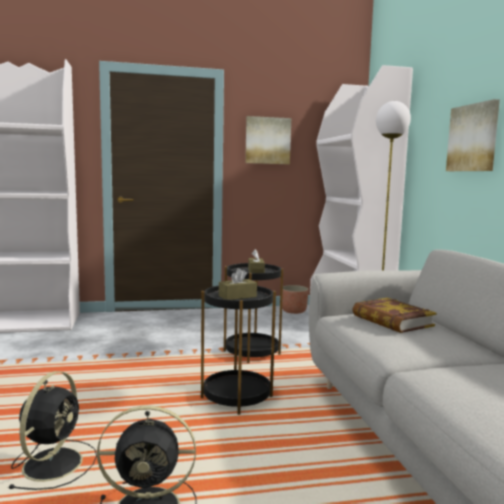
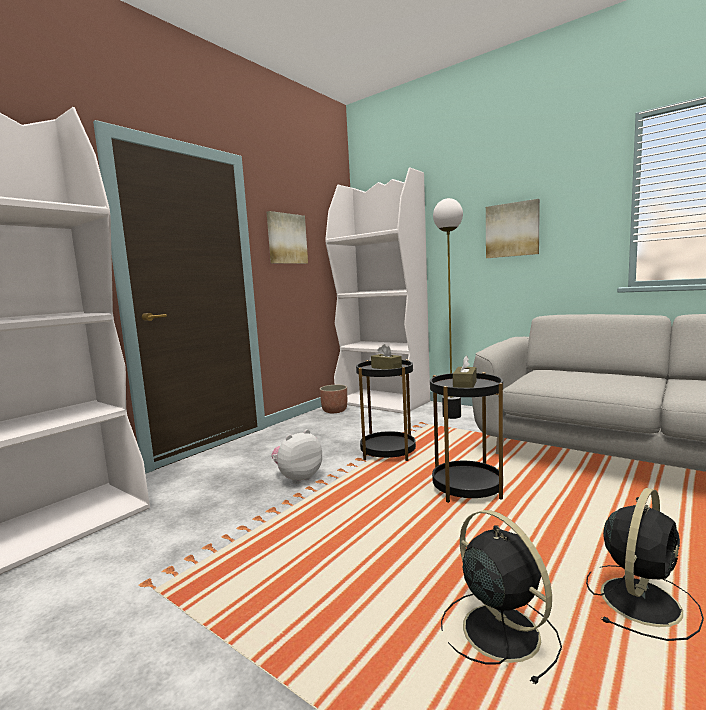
camera: 40 degrees left, 0 degrees up
book [352,298,437,333] -> none
none -> plush toy [272,429,322,484]

